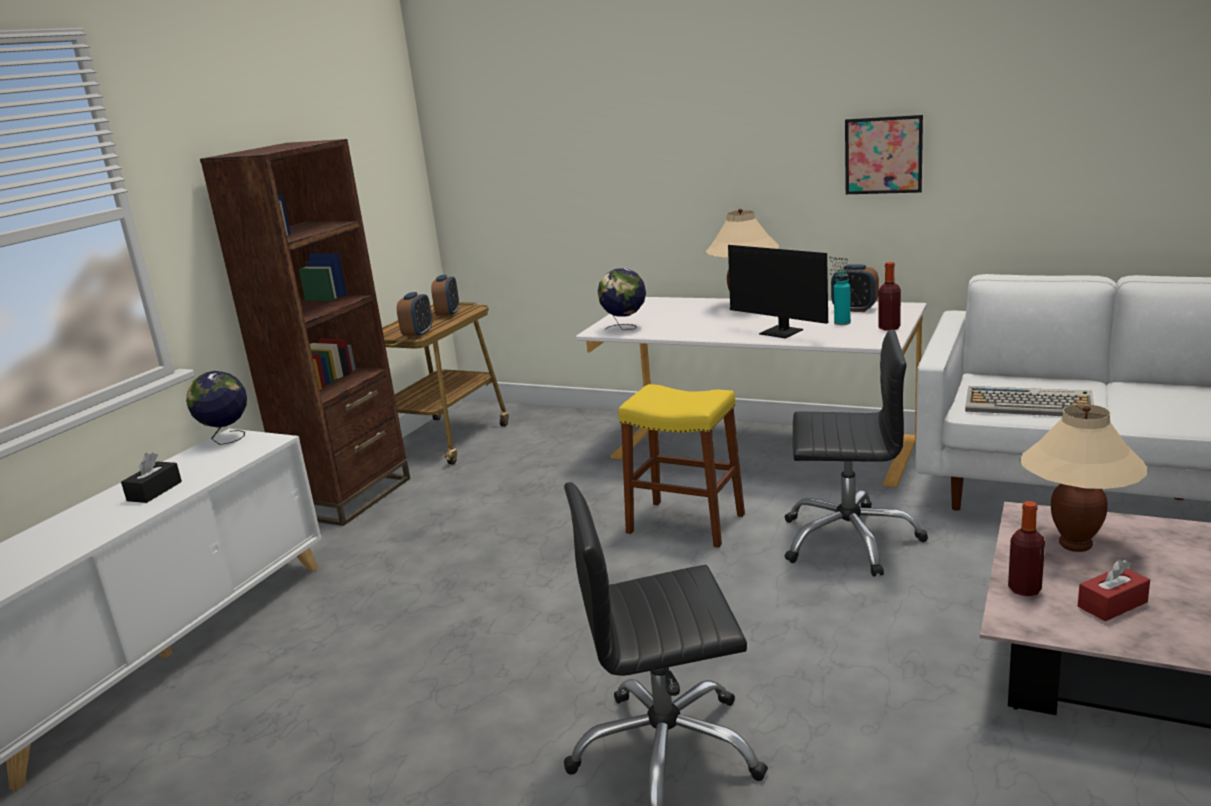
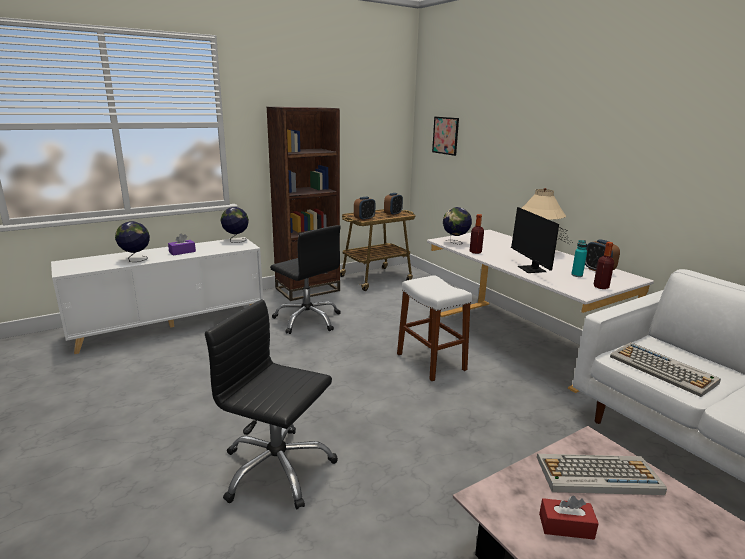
camera: 30 degrees right, 0 degrees up
black tissue box [121,453,182,503] -> purple tissue box [168,234,196,256]
yellow stool [618,384,745,548] -> white stool [397,275,472,382]
black office chair [785,329,928,577] -> black office chair moved to [270,225,341,334]
picture [845,115,923,194] -> picture moved to [432,117,459,156]
bottle [1008,501,1045,596] -> bottle moved to [470,214,484,254]
beige table lamp [1020,404,1147,552] -> keyboard [537,454,667,495]
none -> globe [115,221,150,262]

